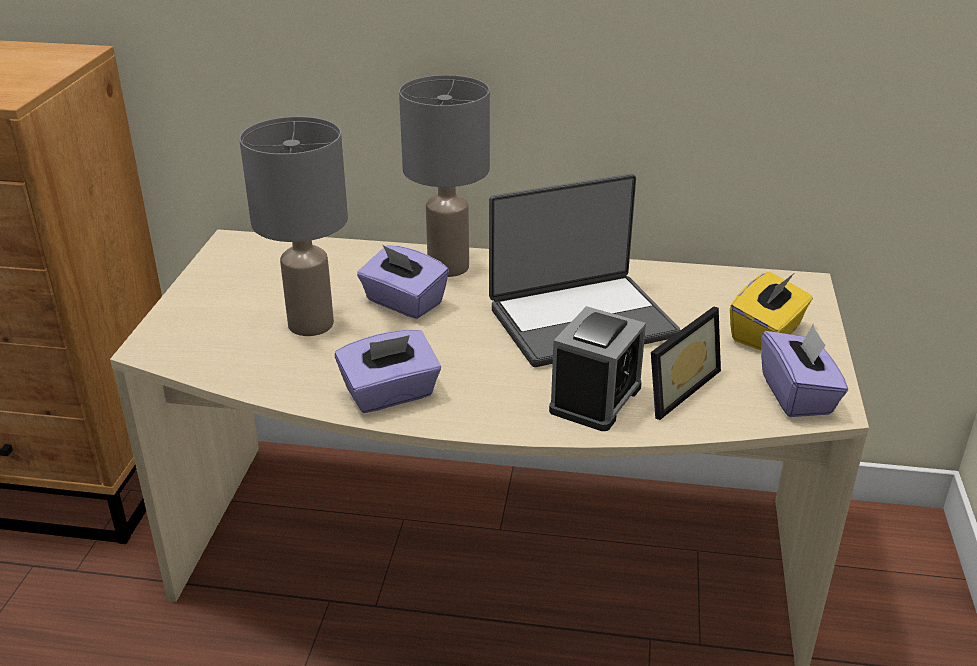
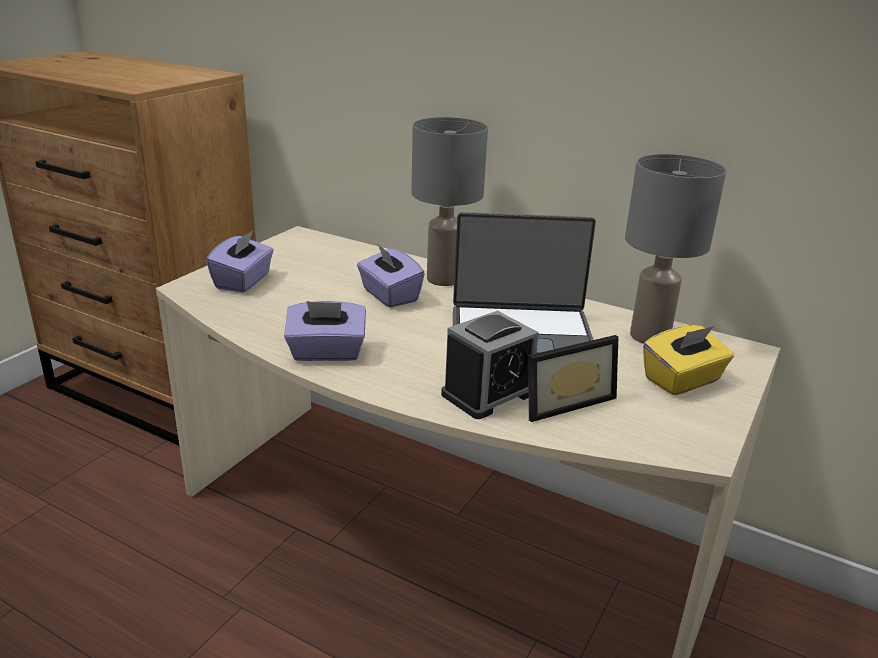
camera: 20 degrees right, 5 degrees down
grey table lamp [239,117,348,336] -> grey table lamp moved to [625,154,726,344]
purple tissue box [761,324,848,417] -> purple tissue box moved to [206,230,274,293]

